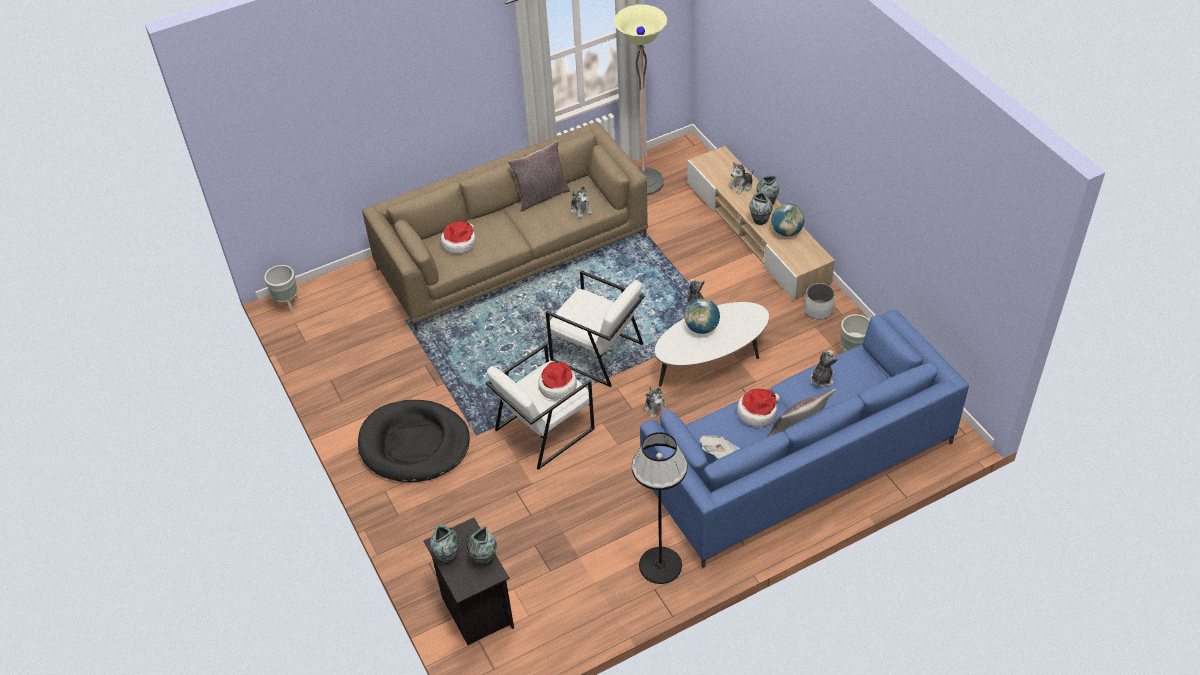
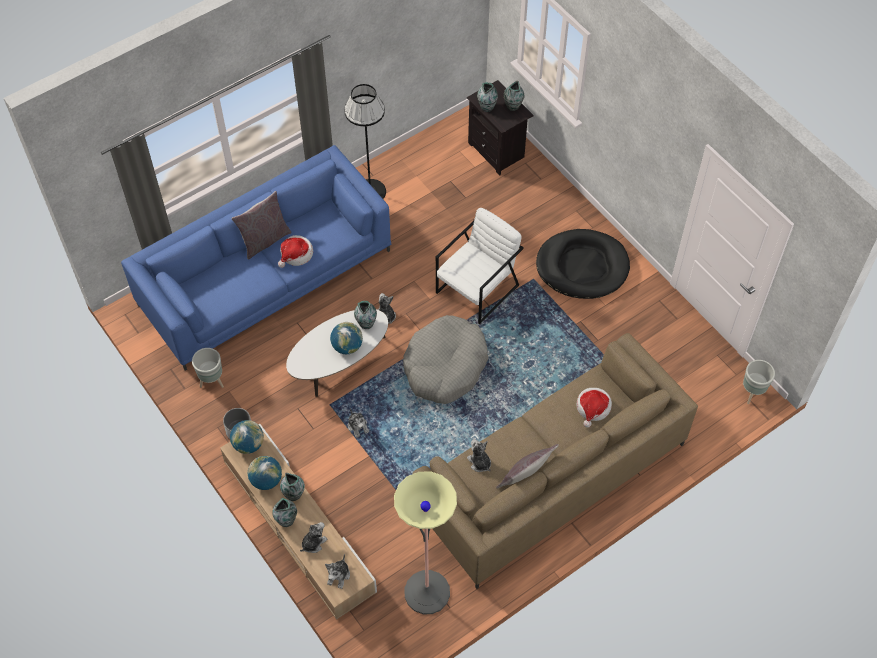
camera: 170 degrees right, 10 degrees up
hat [538,362,577,400] -> none
white armchair [546,270,644,387] -> grey dog bed [403,315,488,404]
newspaper [700,435,740,459] -> none
plush toy [810,350,838,387] -> plush toy moved to [325,554,350,589]
none -> globe [230,420,264,454]
none -> vase [354,301,377,329]

